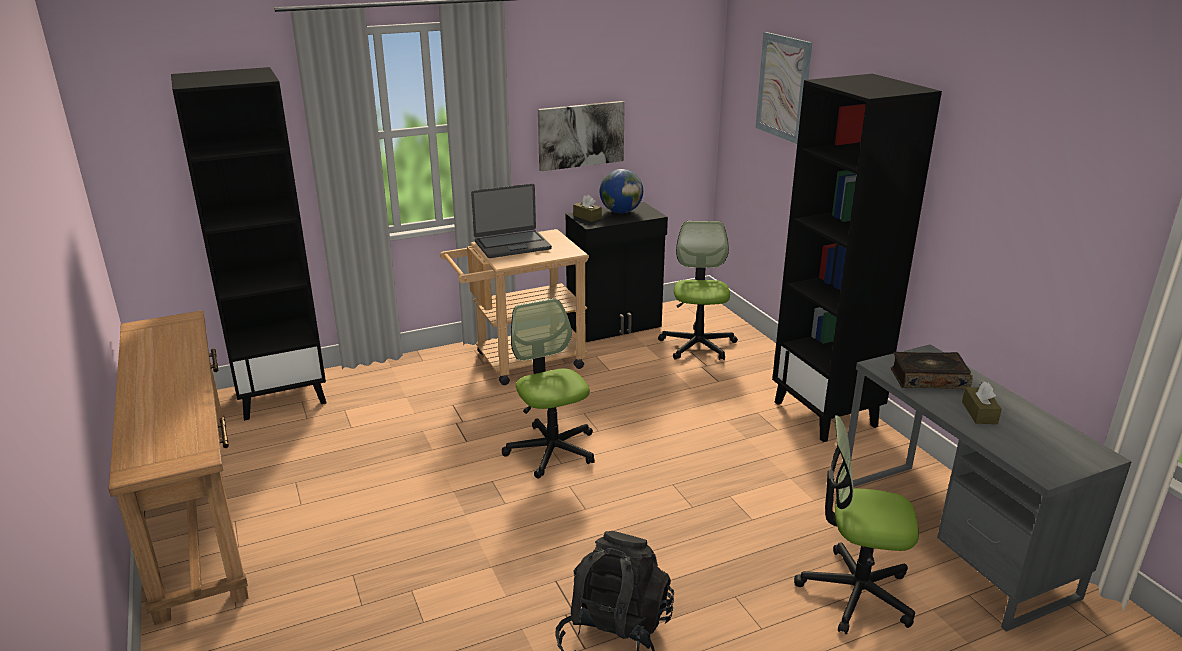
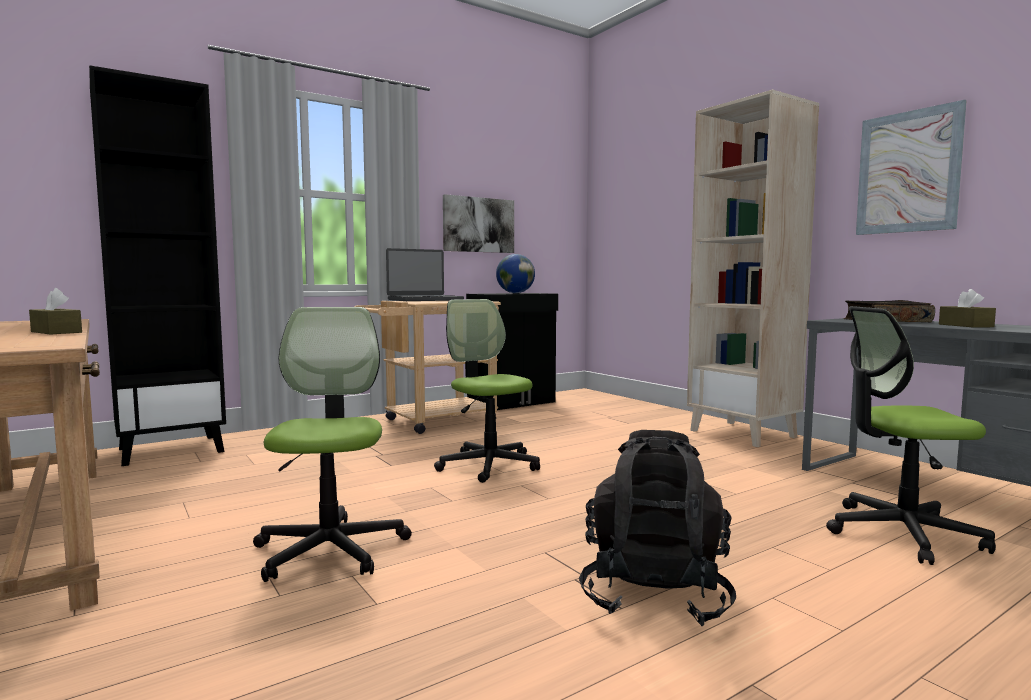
camera: 10 degrees left, 20 degrees down
brown tissue box [573,195,602,222] -> brown tissue box moved to [29,288,82,335]
office chair [658,221,738,360] -> office chair moved to [253,307,412,582]
picture [756,32,812,144] -> picture moved to [856,100,967,235]
black bookcase [772,74,942,442] -> beige bookcase [687,90,819,447]

